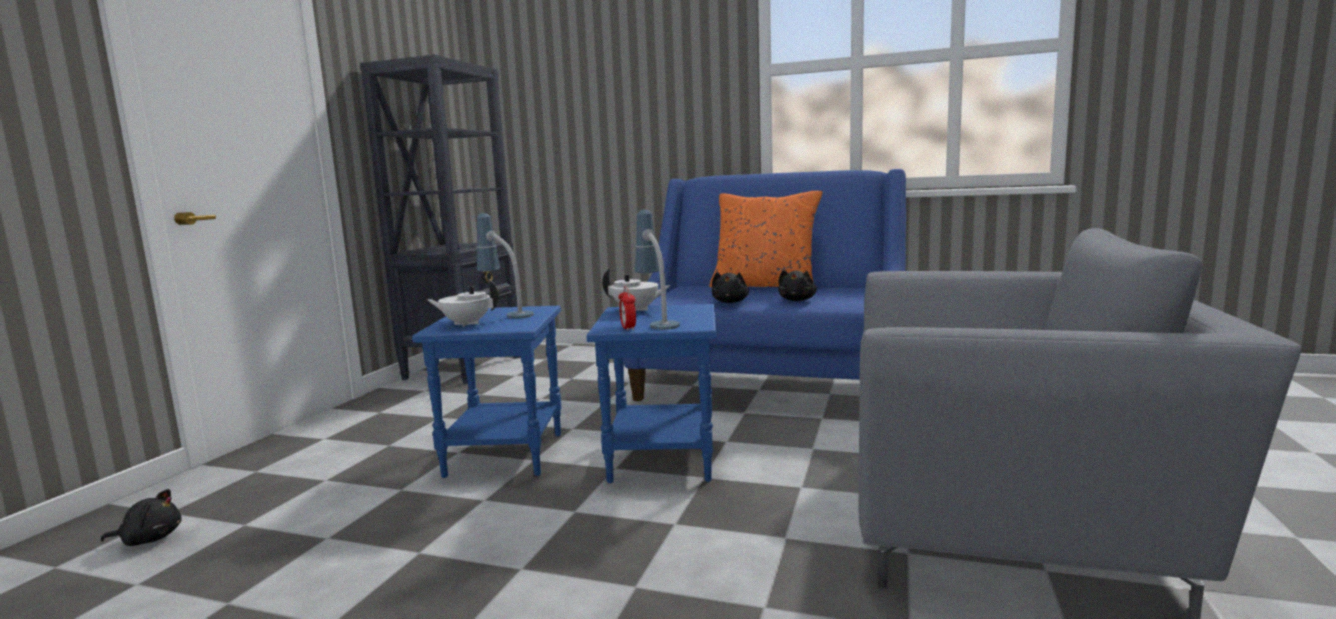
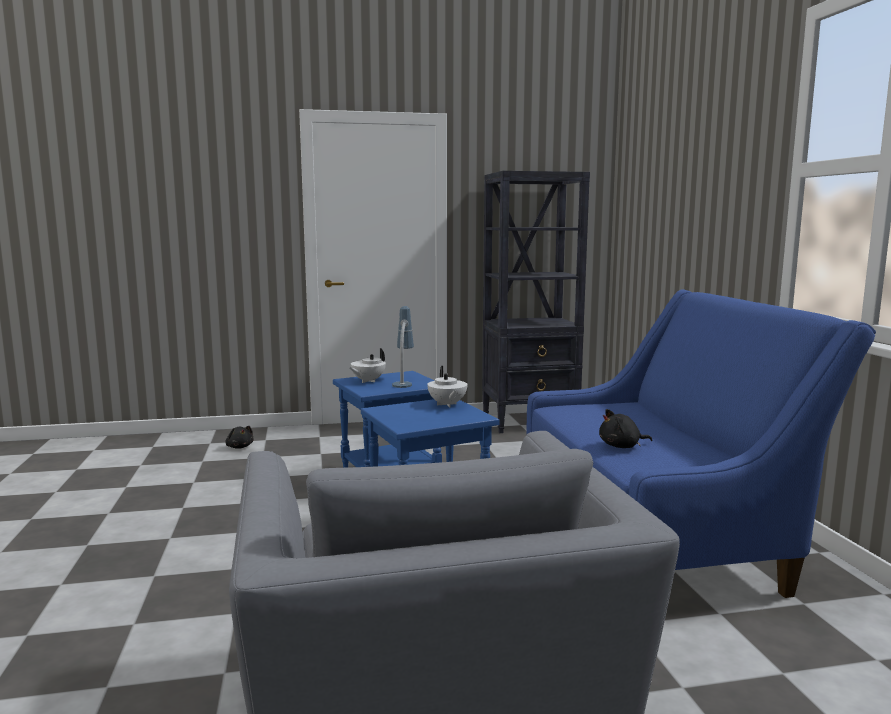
camera: 60 degrees right, 0 degrees up
white teapot [426,280,499,327] -> white teapot turned 120 degrees counterclockwise [350,348,386,383]
alarm clock [618,286,636,331] -> none
table lamp [635,210,680,330] -> none
orange pillow [709,191,823,287] -> none
black plush toy [712,272,749,303] -> none

